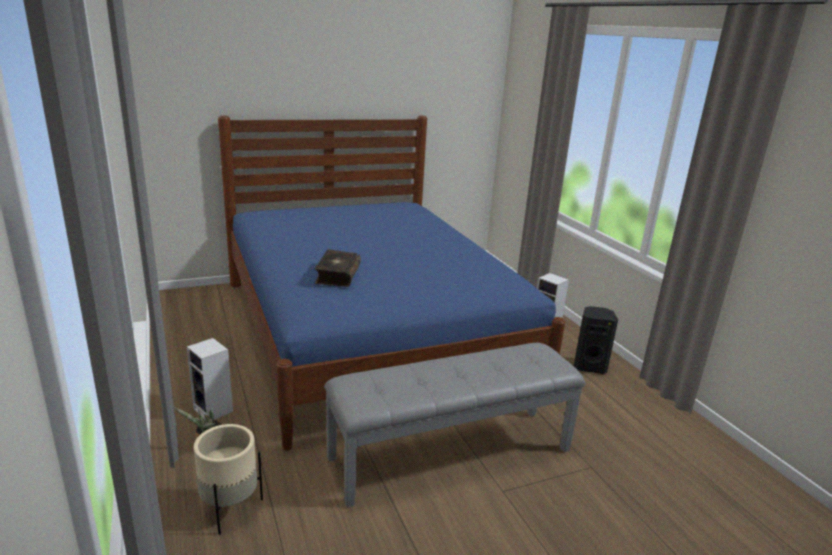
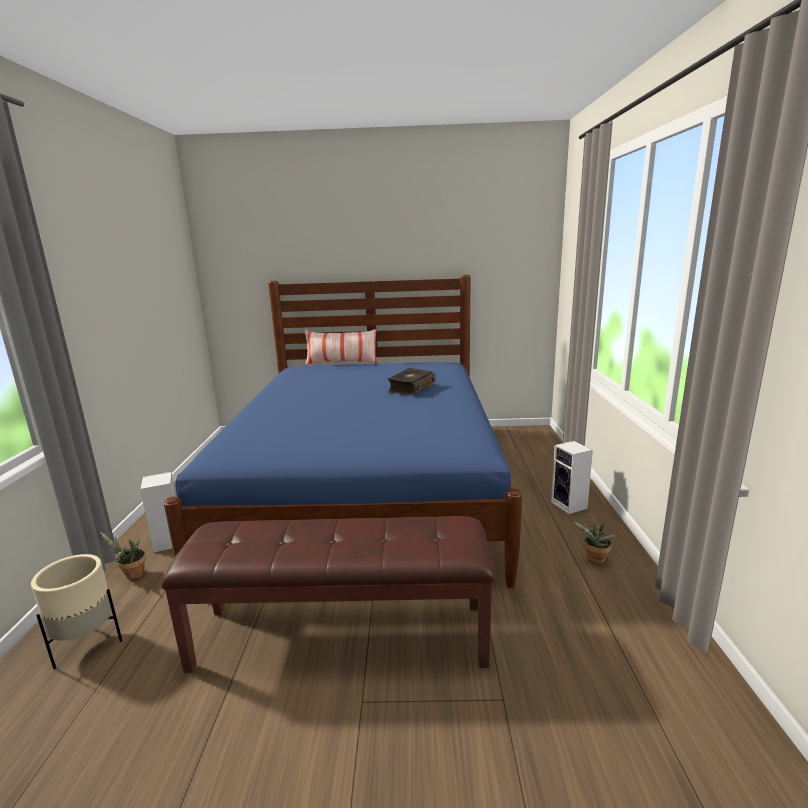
camera: 25 degrees right, 5 degrees down
book [315,249,361,287] -> book moved to [387,368,436,396]
grey bench [324,343,586,508] -> brown bench [162,516,495,673]
black speaker [574,306,618,374] -> potted plant [572,521,617,564]
none -> pillow [305,329,377,365]

